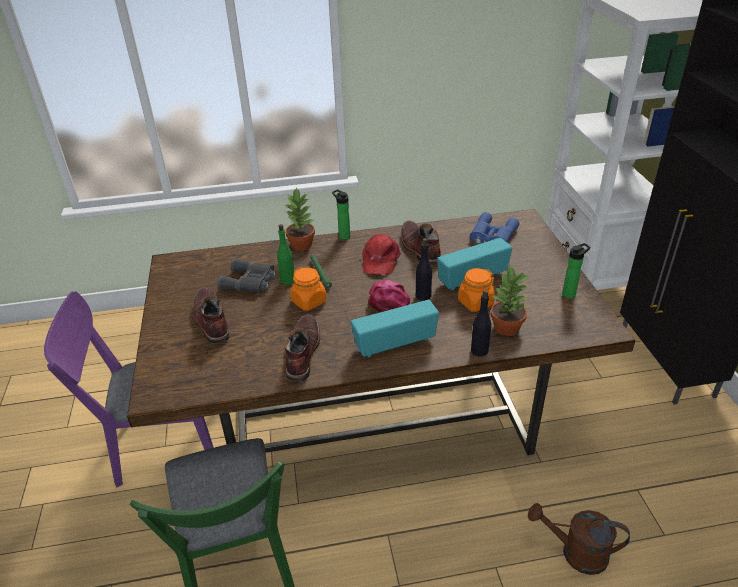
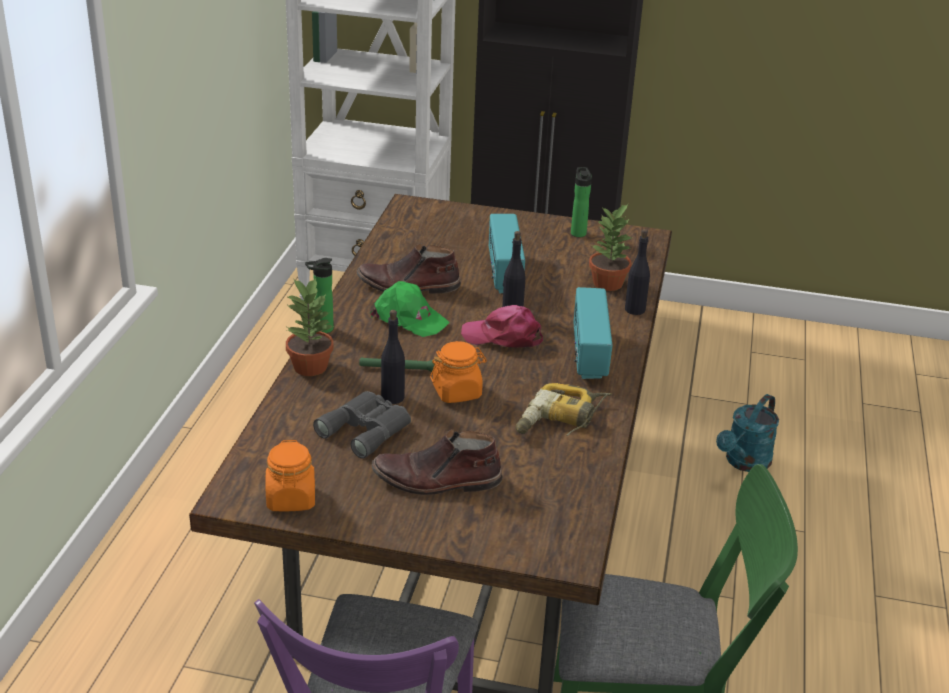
camera: 70 degrees left, 5 degrees down
green bottle [277,224,295,285] -> black bottle [381,310,405,404]
brown boot [285,314,320,382] -> power drill [515,383,612,436]
red cap [362,234,401,275] -> green cap [370,281,450,337]
orange jar [458,268,495,312] -> orange jar moved to [266,440,315,511]
blue binoculars [470,212,519,244] -> none
brown watering can [528,503,630,575] -> turquoise watering can [716,394,779,472]

